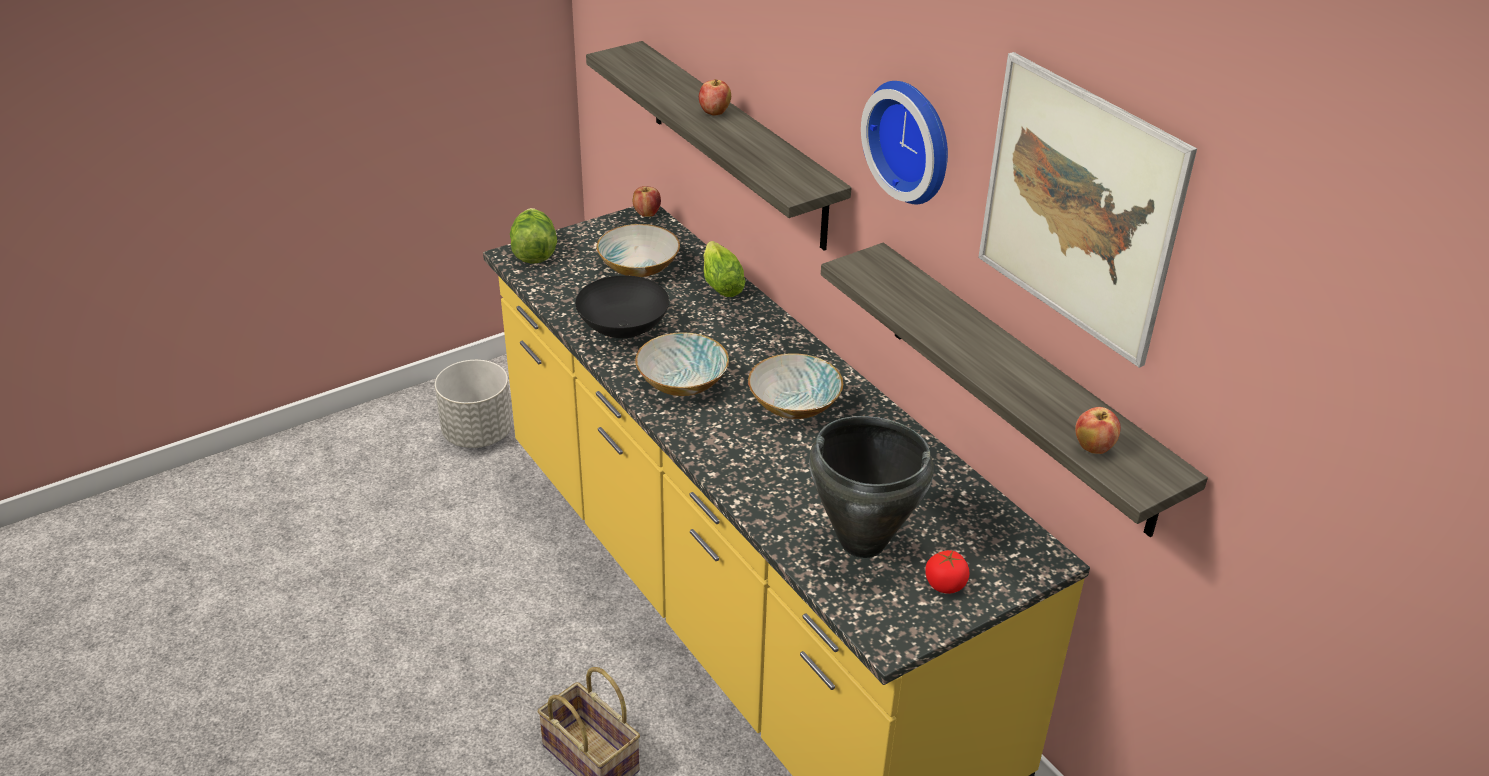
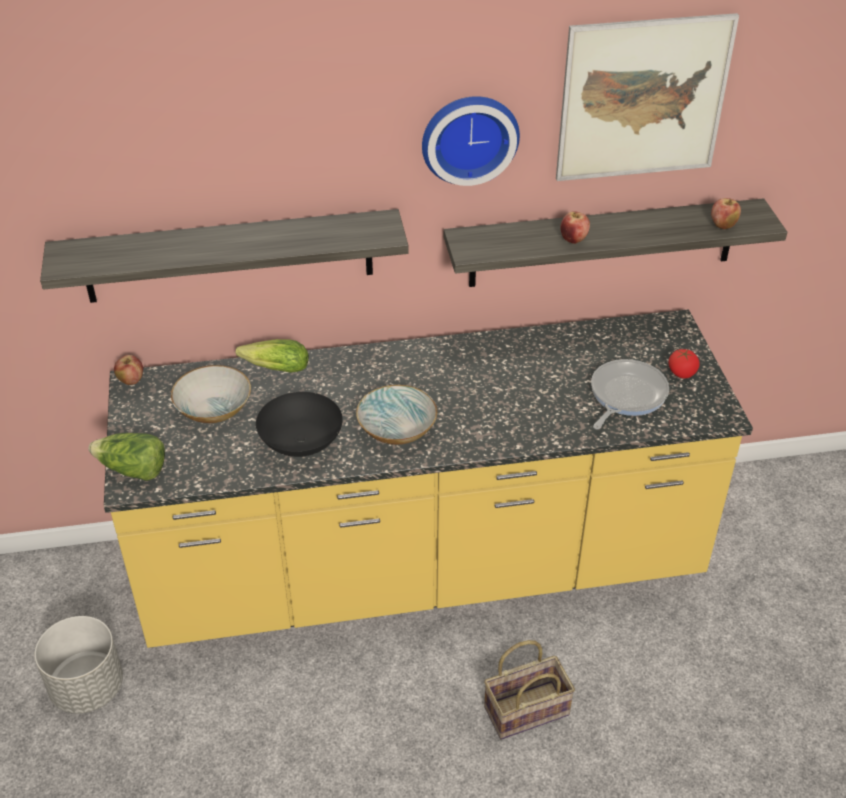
camera: 65 degrees left, 5 degrees up
apple [699,79,731,115] -> apple moved to [560,211,590,244]
bowl [748,354,843,419] -> none
black cooking pot [809,416,934,558] -> frying pan [591,359,669,430]

